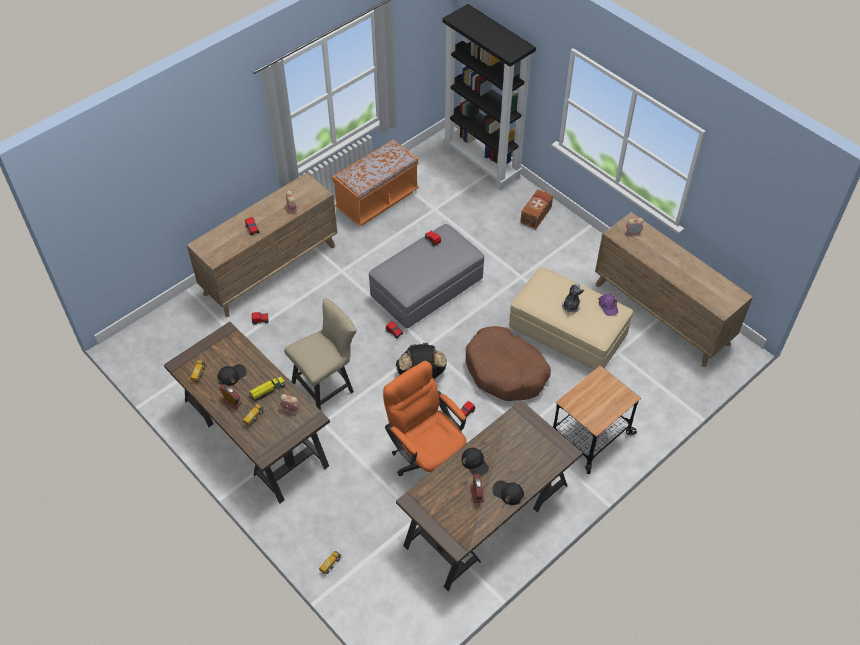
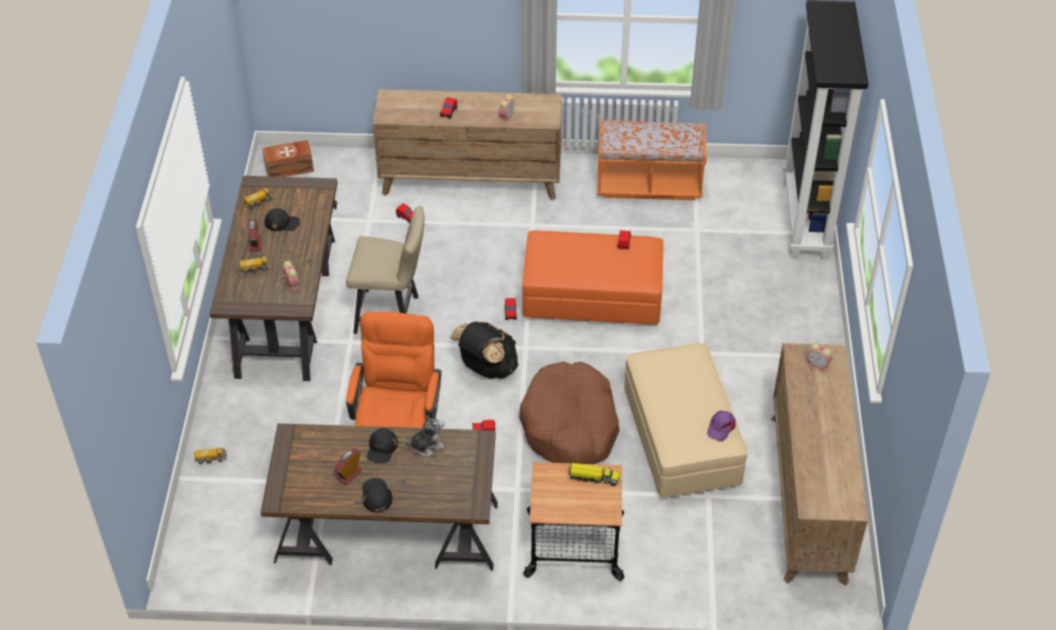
camera: 45 degrees right, 5 degrees down
toy truck [249,376,285,402] -> toy truck moved to [567,463,619,486]
grey ottoman [369,224,484,328] -> orange ottoman [522,230,664,325]
brown storage box [520,189,553,229] -> brown storage box moved to [263,140,314,177]
plush toy [562,283,584,313] -> plush toy moved to [405,415,444,456]

